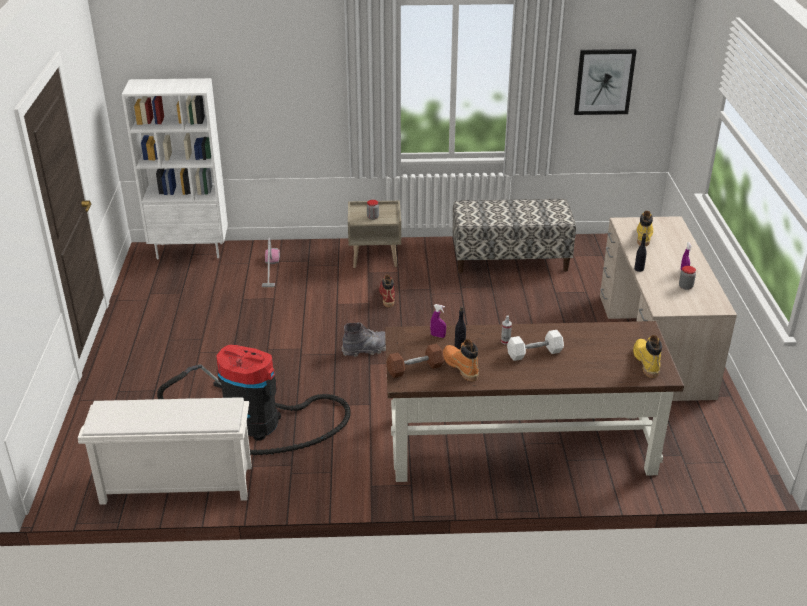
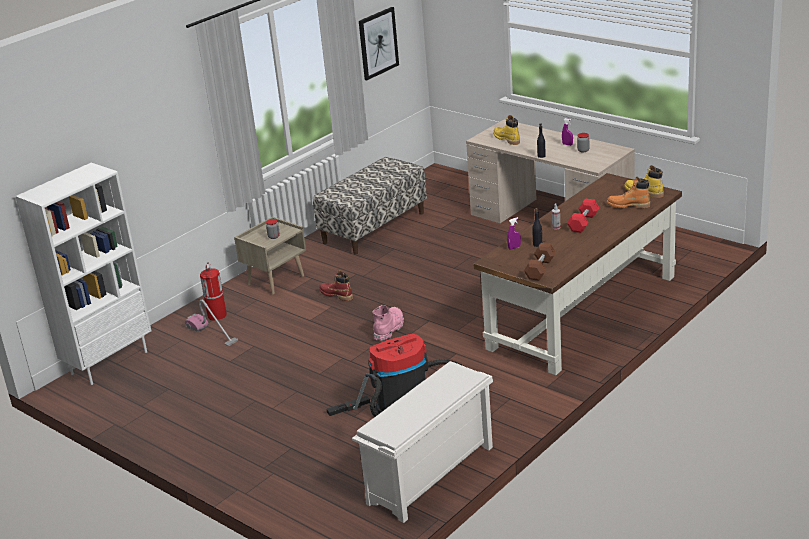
camera: 45 degrees left, 5 degrees down
grey boot [342,323,386,357] -> pink boot [372,305,404,341]
orange boot [443,339,479,381] -> orange boot moved to [607,177,651,209]
white dumbbell [507,330,564,361] -> red dumbbell [567,198,599,233]
none -> fire extinguisher [200,262,227,321]

